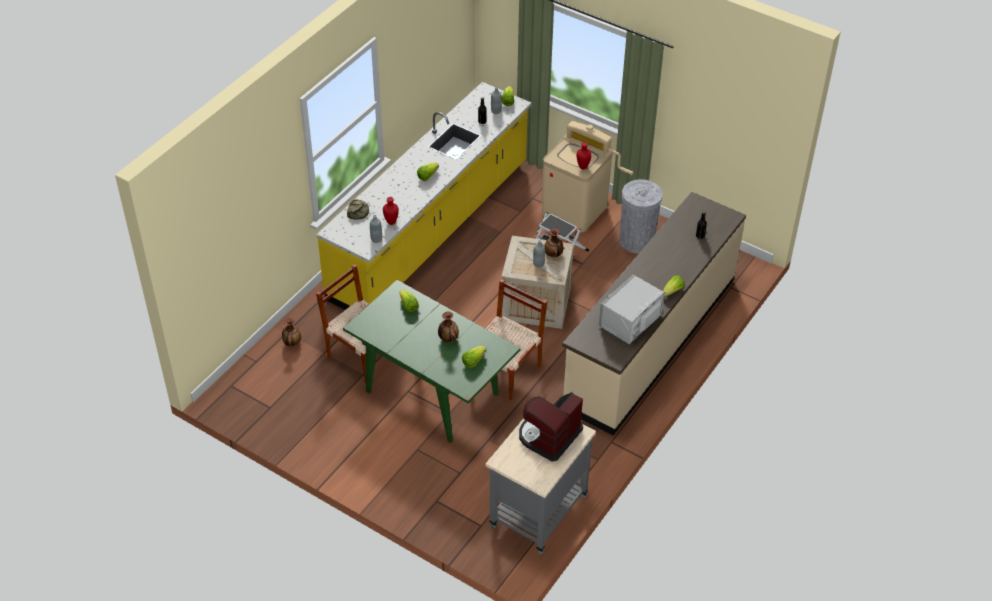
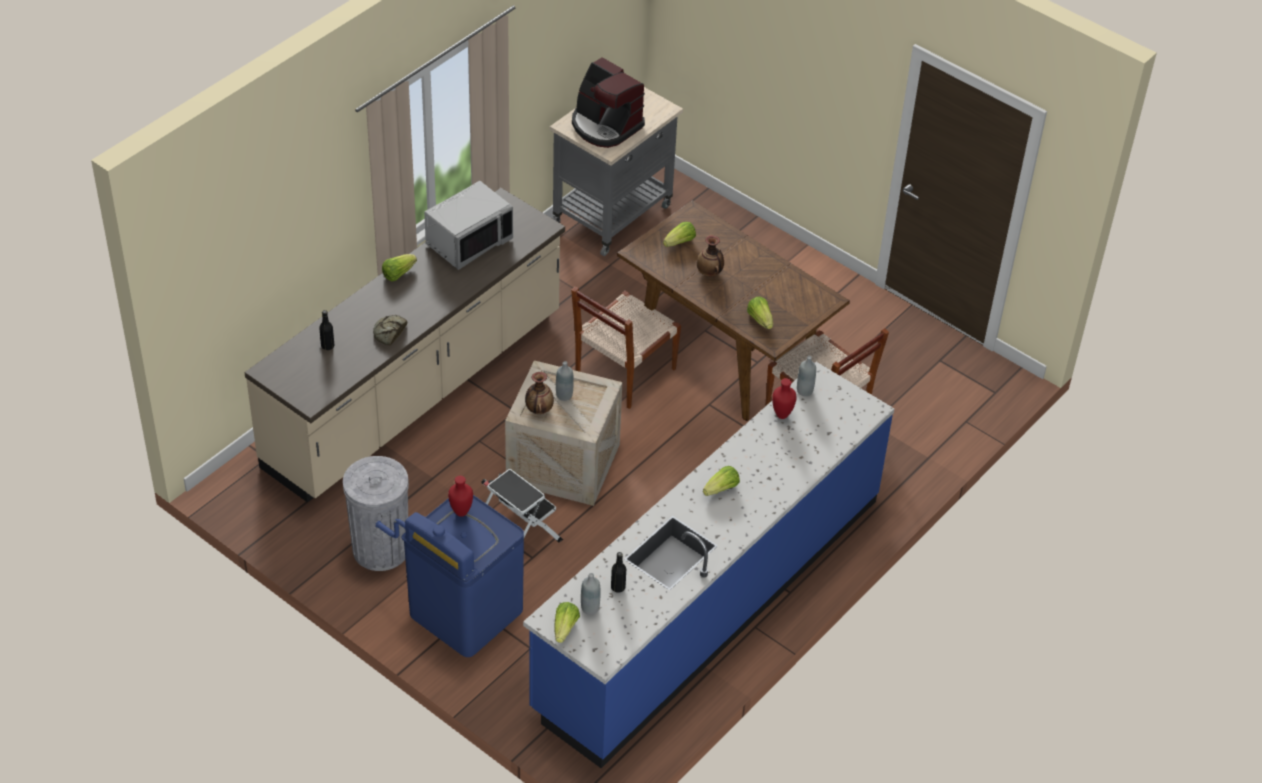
camera: 175 degrees left, 0 degrees up
vase [282,318,301,346] -> none
yellow counter [316,82,532,310] -> blue counter [523,362,895,768]
green dining table [343,280,521,443] -> brown dining table [617,200,850,421]
bread [347,199,369,219] -> bread moved to [373,315,407,346]
coffee machine [519,392,583,461] -> coffee machine turned 90 degrees clockwise [572,57,645,148]
beige washing machine [542,121,634,233] -> blue washing machine [375,495,524,657]

